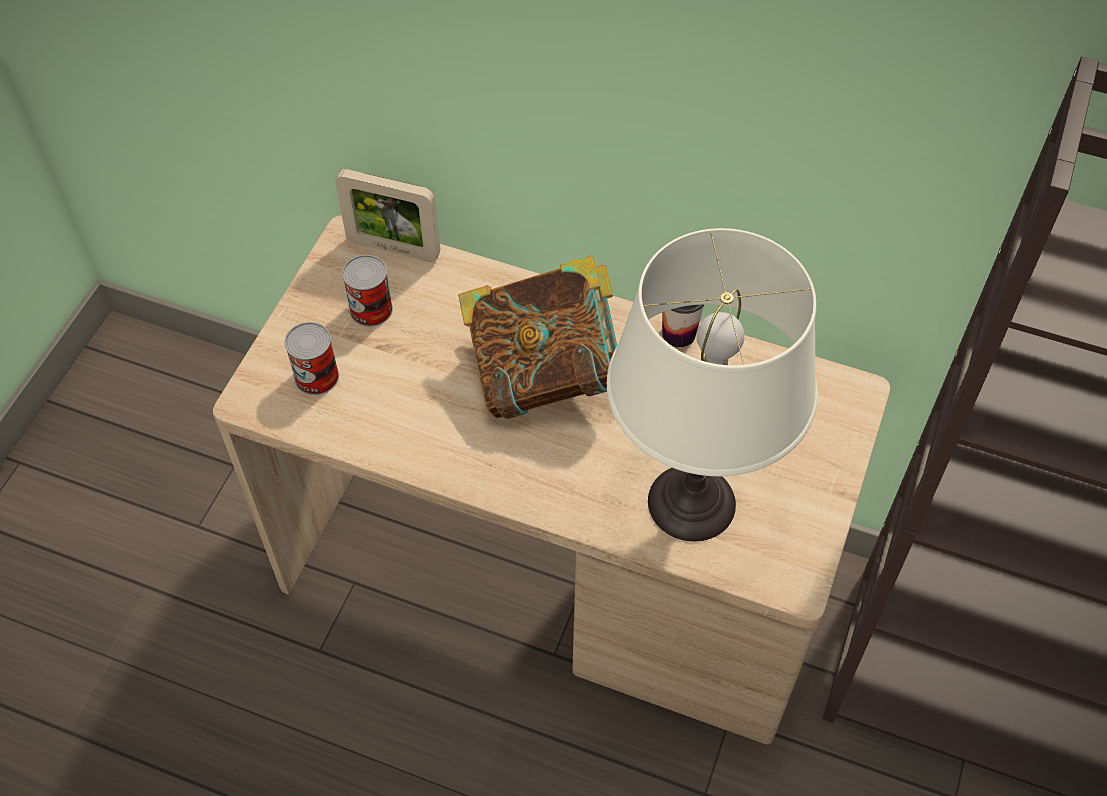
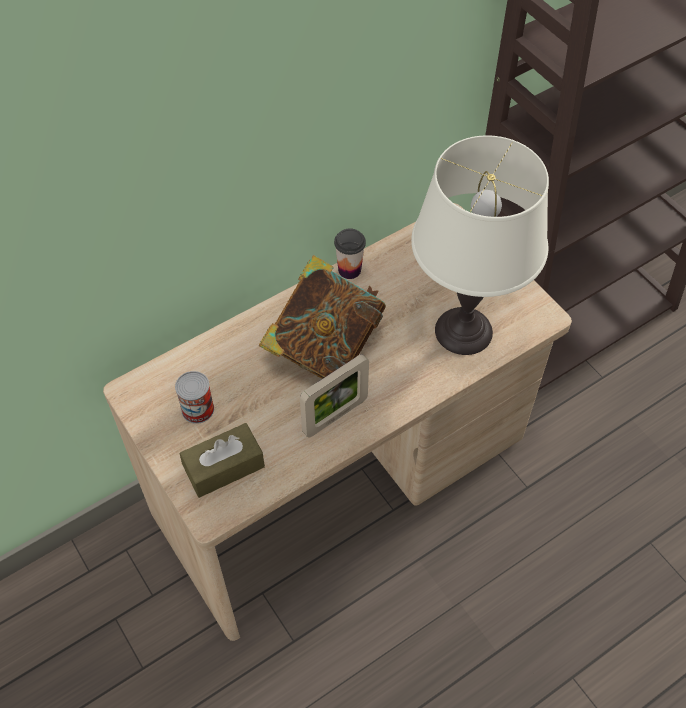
camera: 55 degrees left, 0 degrees up
can [284,322,339,395] -> brown tissue box [179,423,265,498]
picture frame [335,169,440,262] -> picture frame moved to [300,354,369,438]

